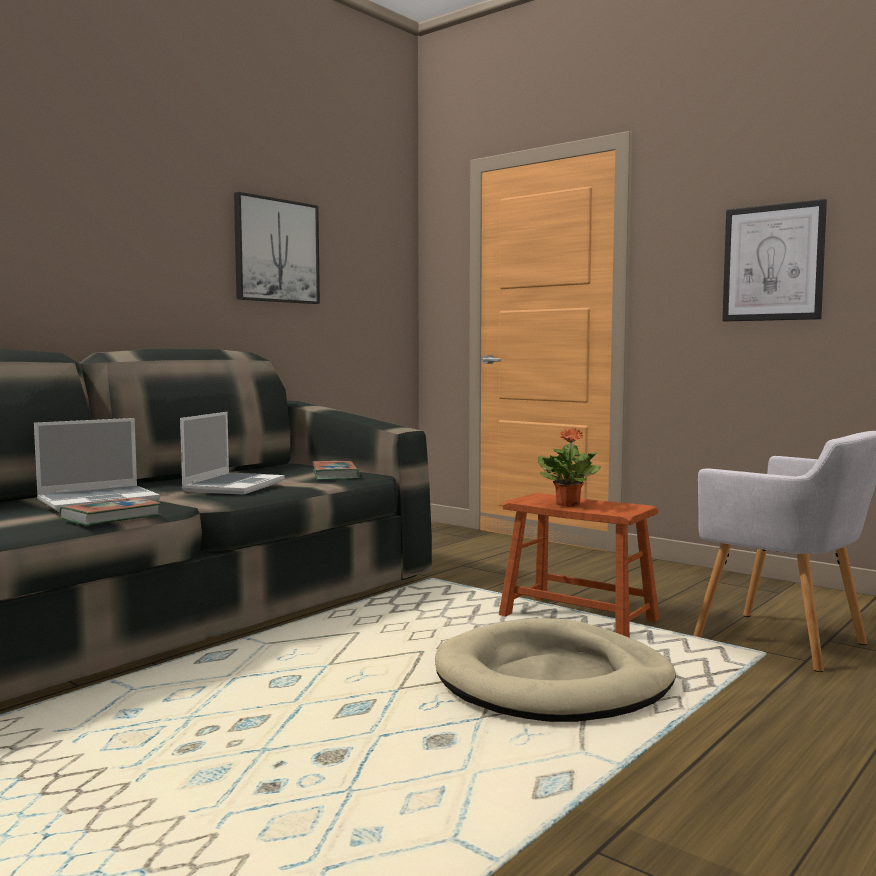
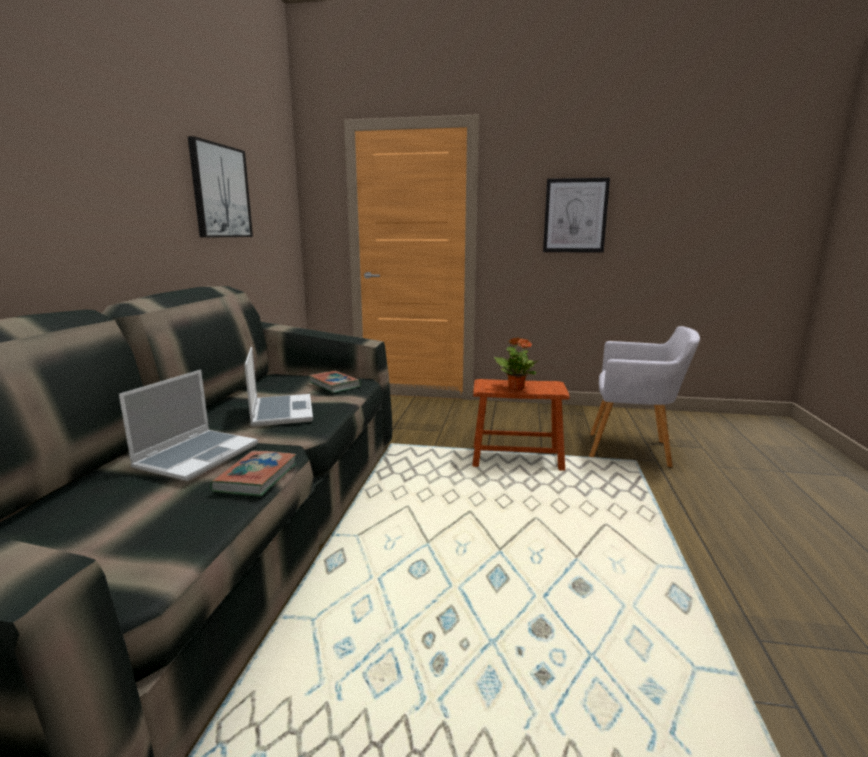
camera: 30 degrees left, 10 degrees up
beige dog bed [435,618,676,722] -> none

